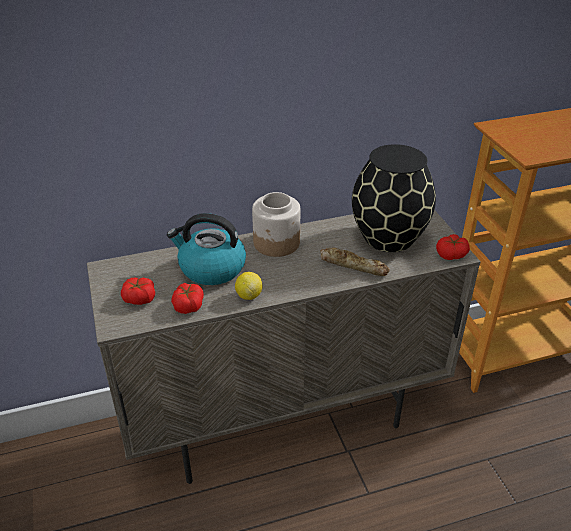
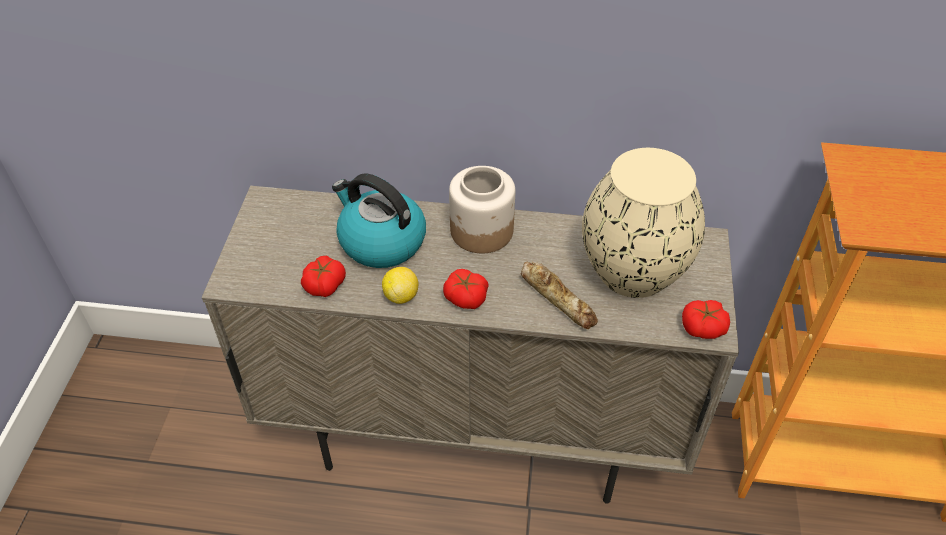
camera: 25 degrees right, 10 degrees up
tomato [121,278,155,305] -> tomato moved to [443,269,489,309]
black vase [352,144,436,252] -> beige vase [582,148,705,298]

